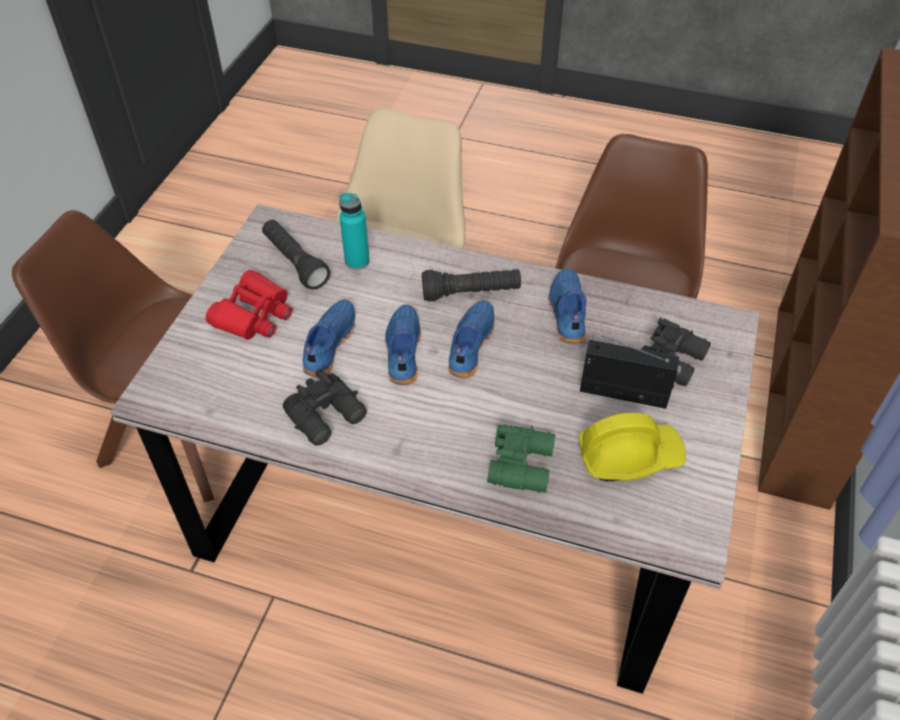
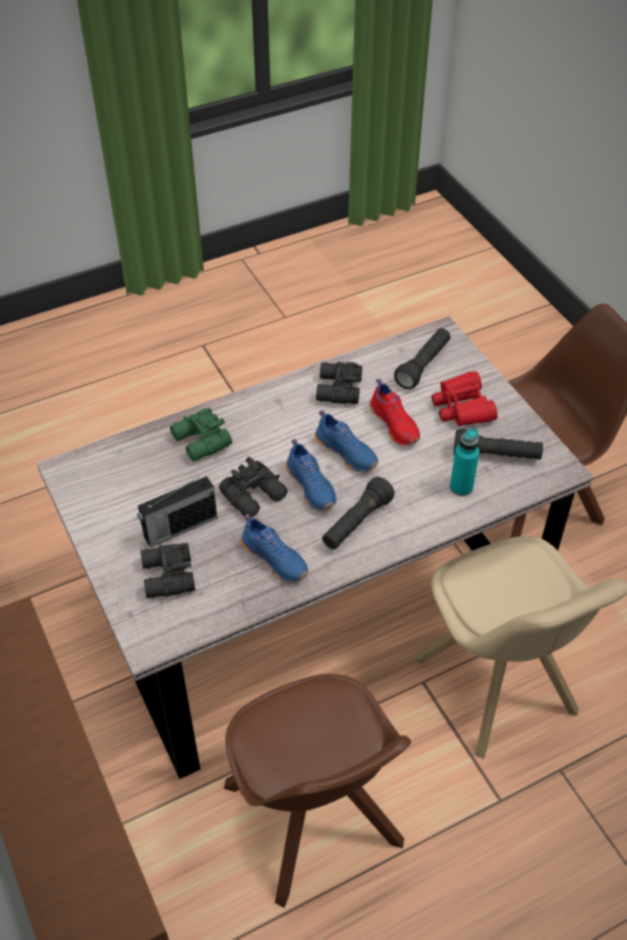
camera: 135 degrees right, 0 degrees up
blue shoe [302,299,356,377] -> red shoe [369,379,420,446]
yellow hard hat [579,413,686,481] -> none
none -> black binoculars [219,457,288,518]
none -> black flashlight [394,328,451,389]

